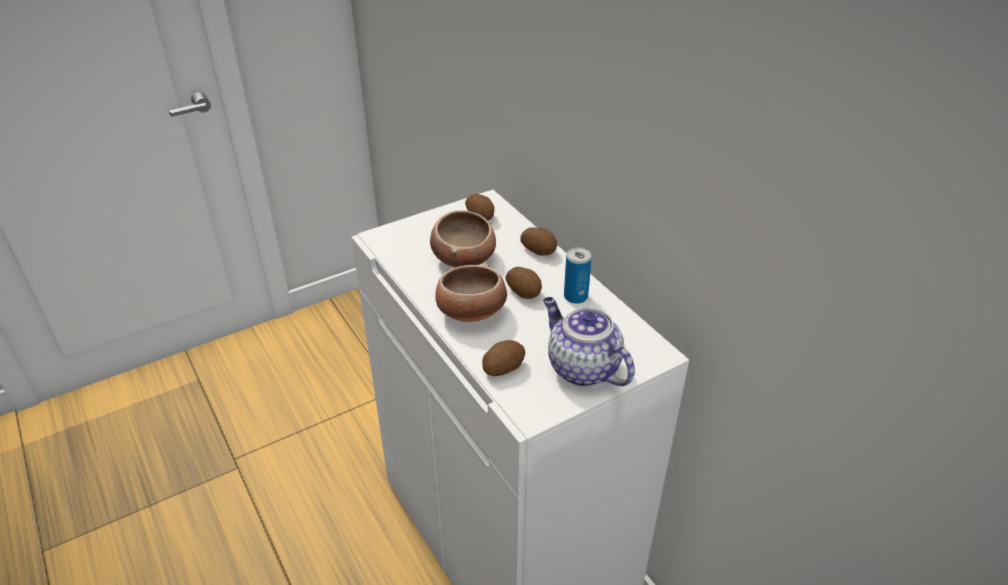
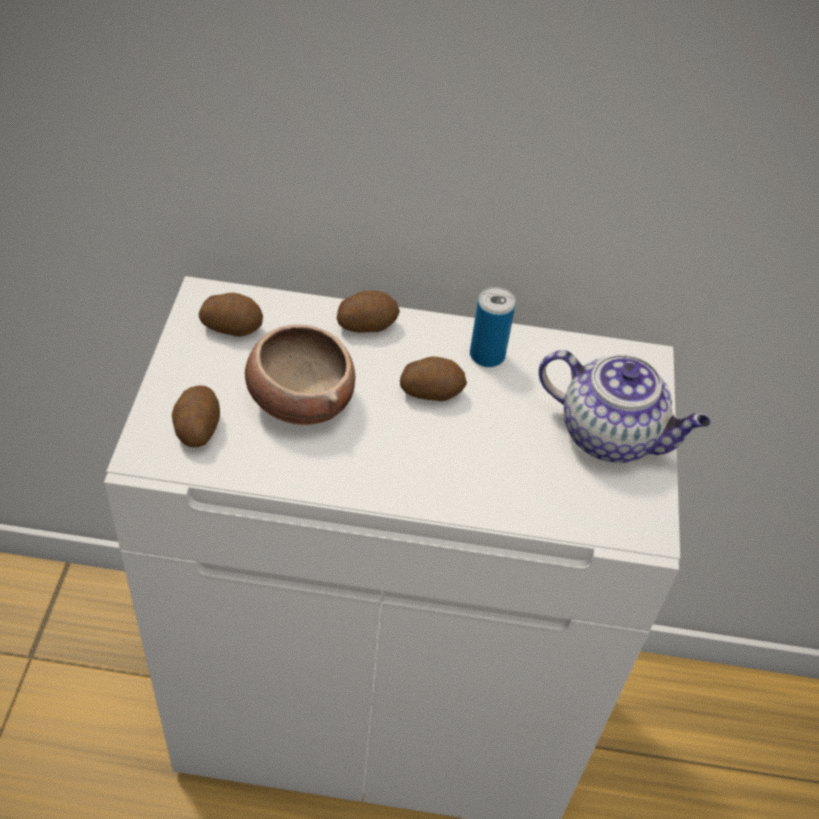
camera: 55 degrees left, 10 degrees up
bowl [435,263,507,322] -> none
potato [482,340,525,376] -> potato moved to [172,385,220,447]
teapot [543,297,635,387] -> teapot turned 150 degrees counterclockwise [539,350,711,463]

